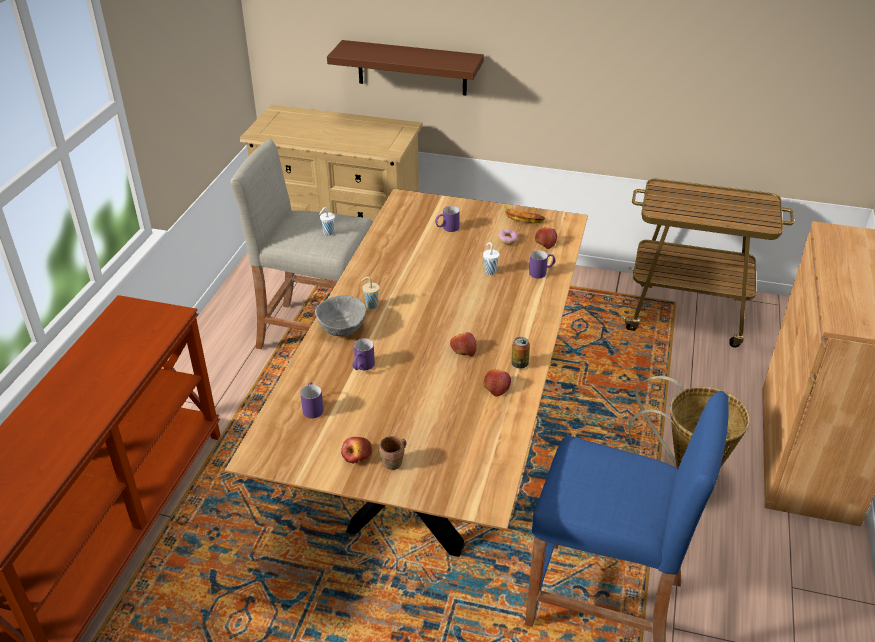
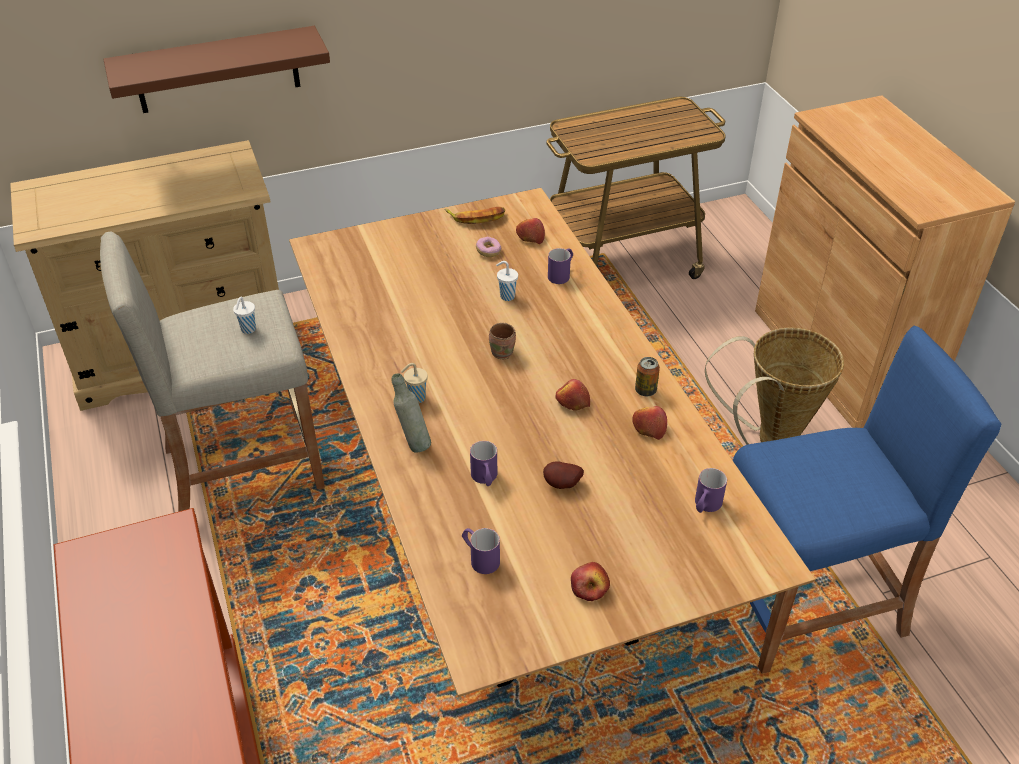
camera: 35 degrees left, 5 degrees up
grey bowl [315,295,367,336] -> grey bottle [391,374,431,452]
brown mug [379,436,407,470] -> brown mug moved to [489,323,516,359]
purple mug [435,206,460,232] -> purple mug moved to [695,468,727,513]
none -> potato [543,461,584,489]

